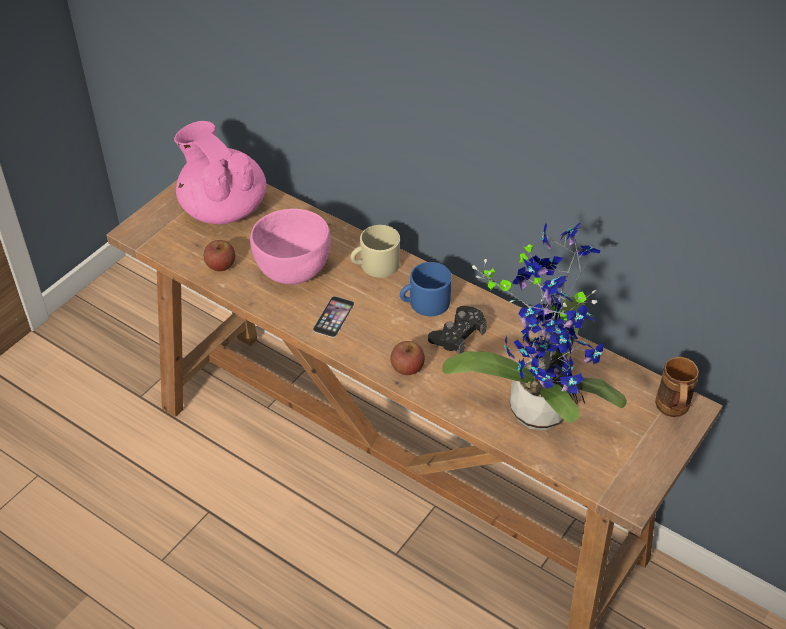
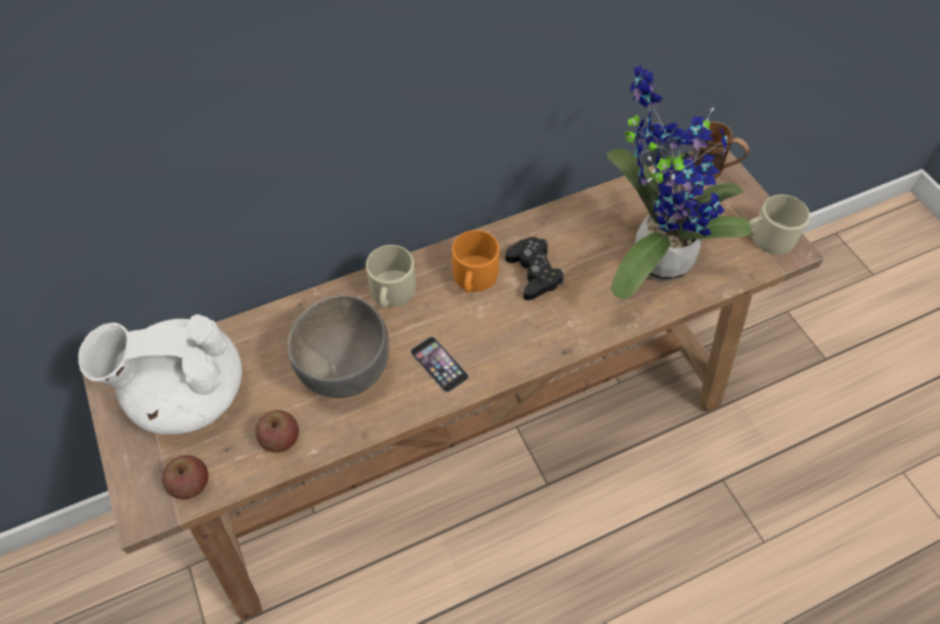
camera: 60 degrees left, 10 degrees up
pink teapot [174,121,267,224] -> white teapot [78,315,242,435]
pink bowl [250,209,331,284] -> grey bowl [287,295,390,398]
apple [391,341,425,375] -> apple moved to [162,455,208,500]
blue mug [400,262,452,316] -> orange mug [452,230,500,292]
none -> beige mug [749,195,810,255]

